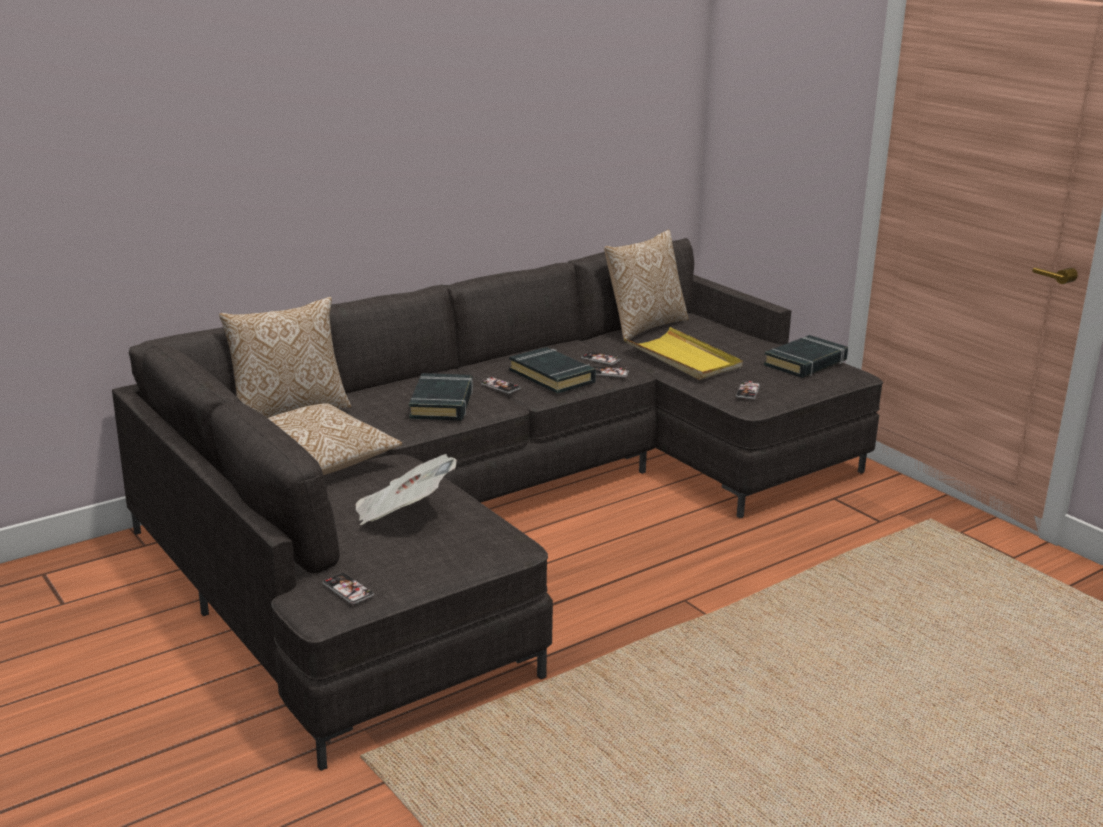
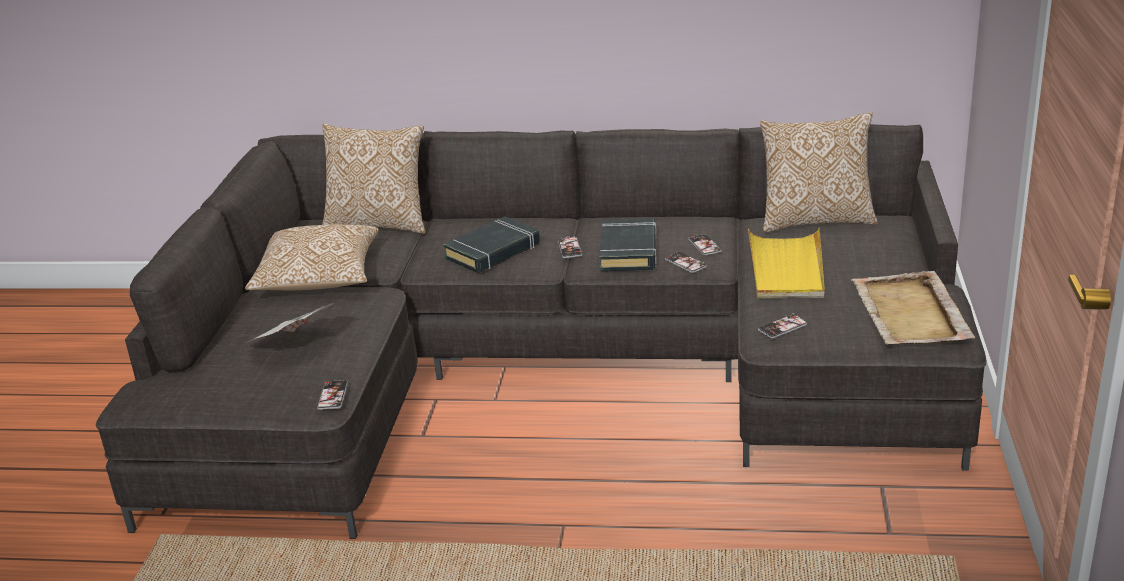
camera: 45 degrees right, 5 degrees up
phone [323,573,374,604] -> phone moved to [317,380,348,410]
black book [764,335,848,378] -> beige tray [852,271,976,345]

